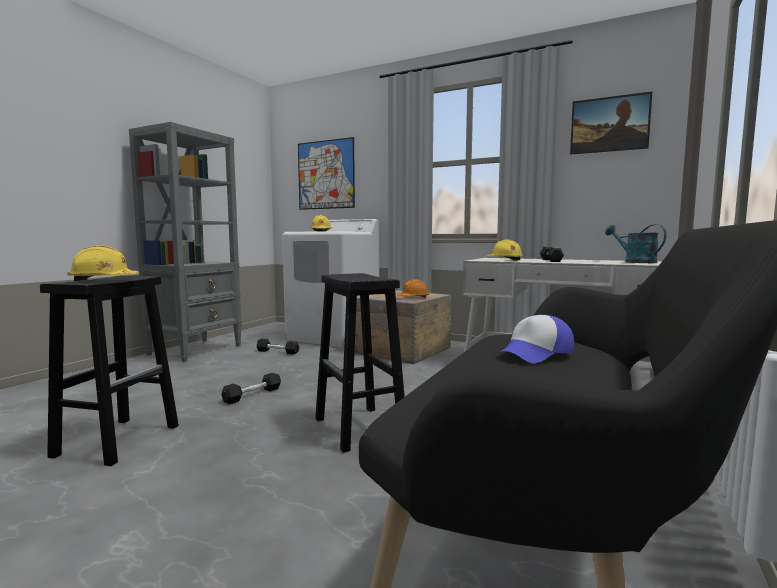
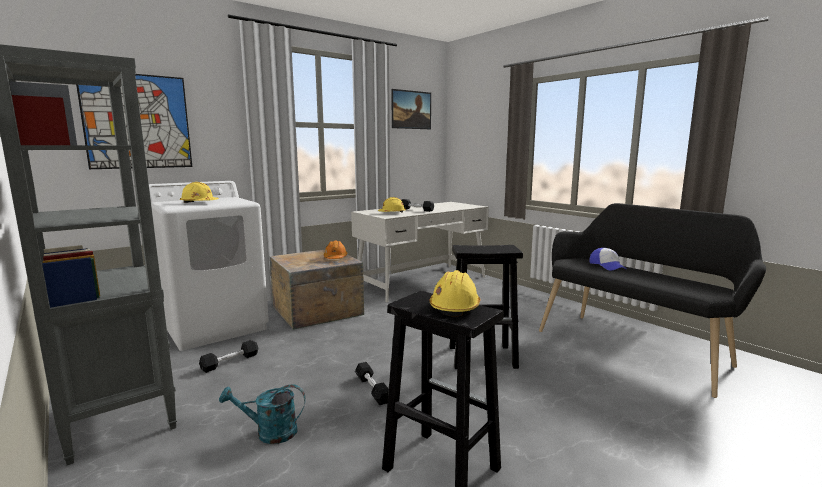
camera: 65 degrees left, 5 degrees up
turquoise watering can [605,224,667,263] -> turquoise watering can moved to [219,384,306,444]

